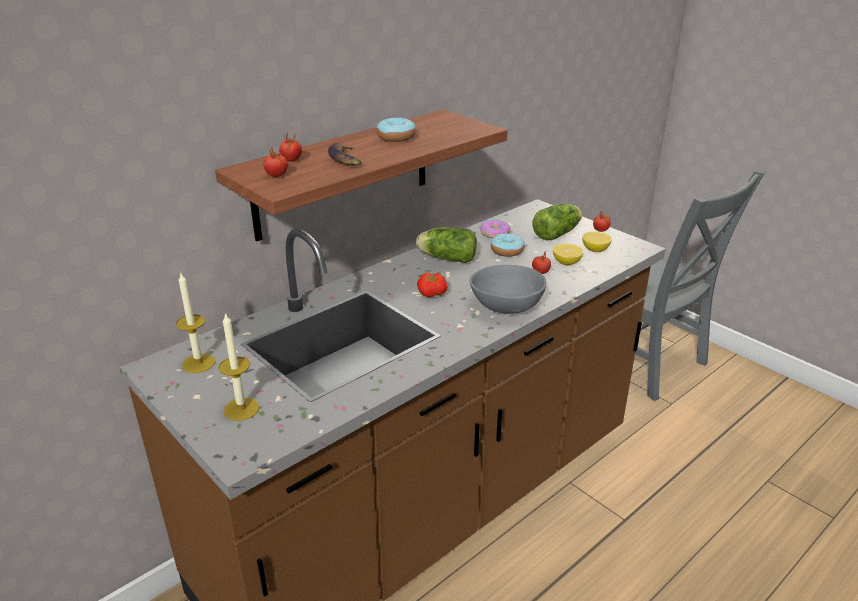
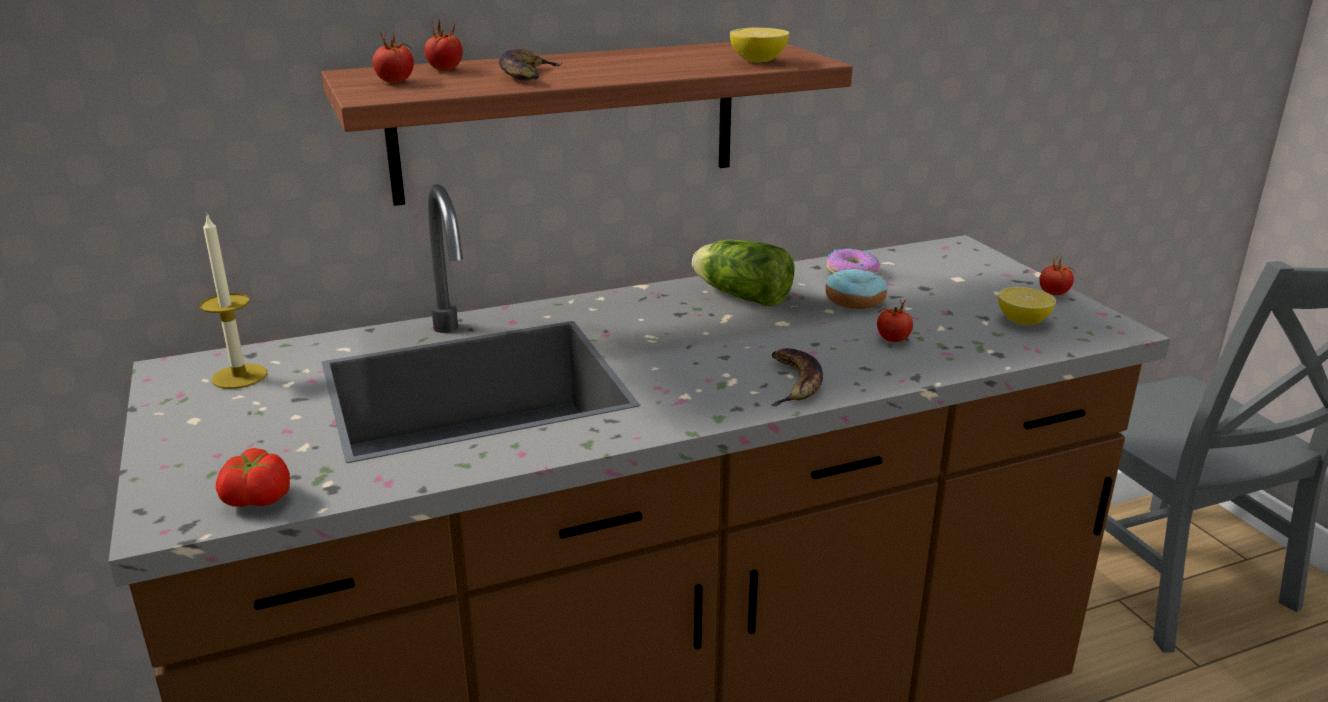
camera: 20 degrees right, 5 degrees down
candle [218,312,260,421] -> none
donut [377,117,416,142] -> none
tomato [417,273,448,297] -> tomato moved to [216,448,290,507]
grey bowl [470,265,546,314] -> banana [771,348,823,406]
lettuce [532,203,582,240] -> none
lemon [553,244,584,265] -> lemon moved to [730,27,789,63]

